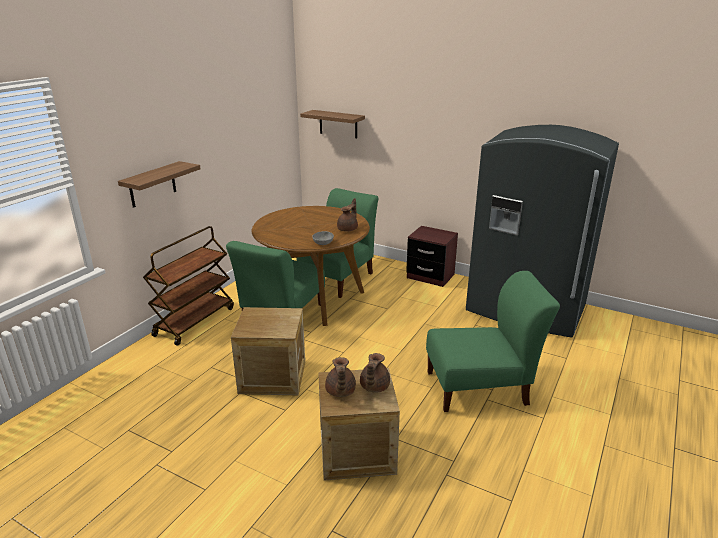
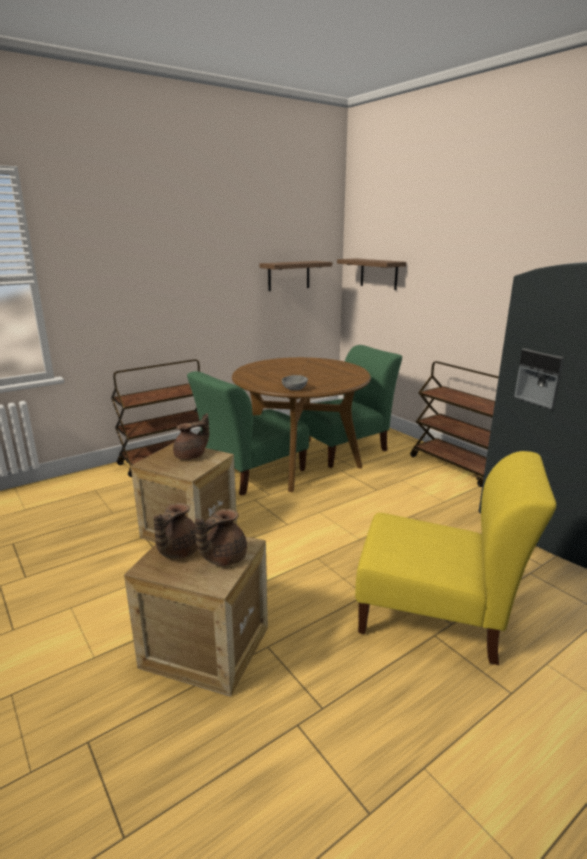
camera: 25 degrees right, 5 degrees down
shelf [118,161,201,208] -> shelf moved to [259,261,332,291]
brown teapot [337,198,358,231] -> brown teapot moved to [173,413,209,460]
brown nightstand [406,226,458,287] -> brown cart [410,361,499,487]
green chair [426,271,560,412] -> yellow chair [355,451,556,665]

